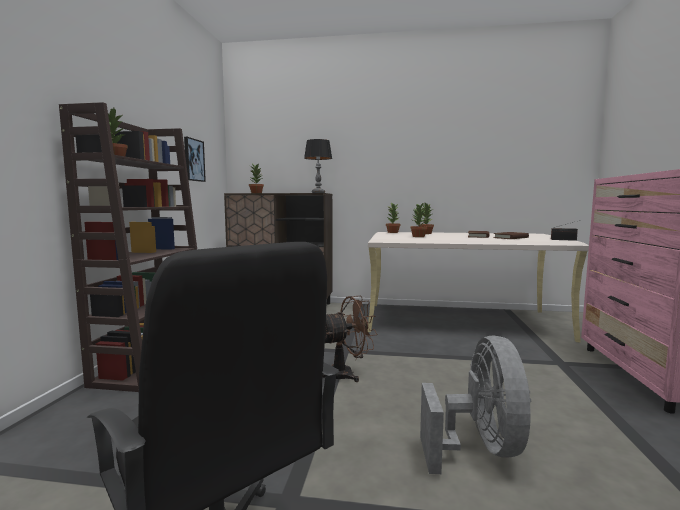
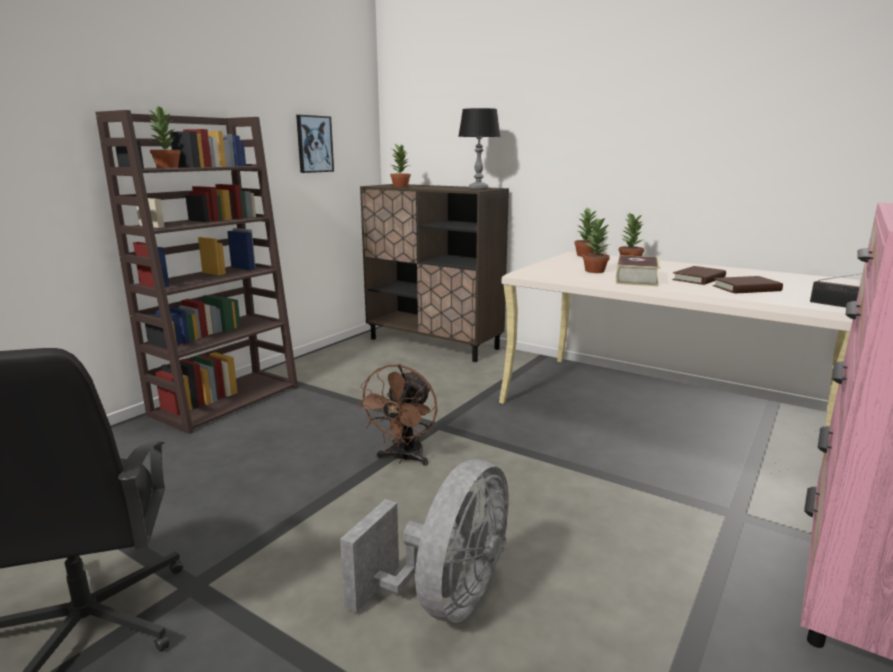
camera: 25 degrees right, 10 degrees up
brown fan [322,296,377,382] -> brown fan turned 105 degrees clockwise [356,364,437,466]
none -> book [616,255,660,286]

